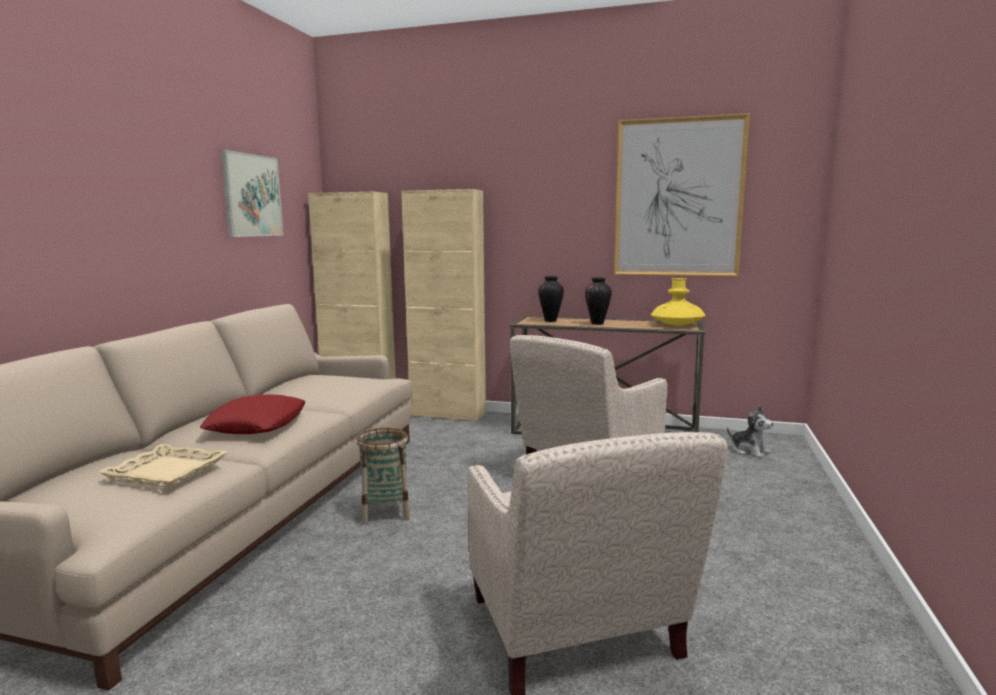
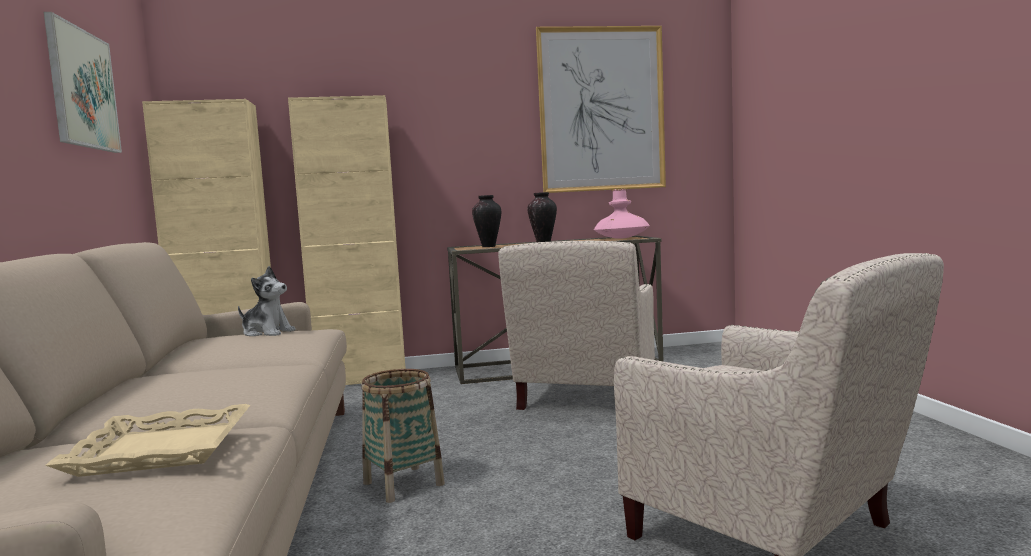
camera: 25 degrees left, 5 degrees down
red pillow [200,394,306,434] -> none
yellow vase [651,278,706,325] -> pink vase [594,189,650,239]
plush toy [727,405,773,458] -> plush toy moved to [238,266,296,336]

